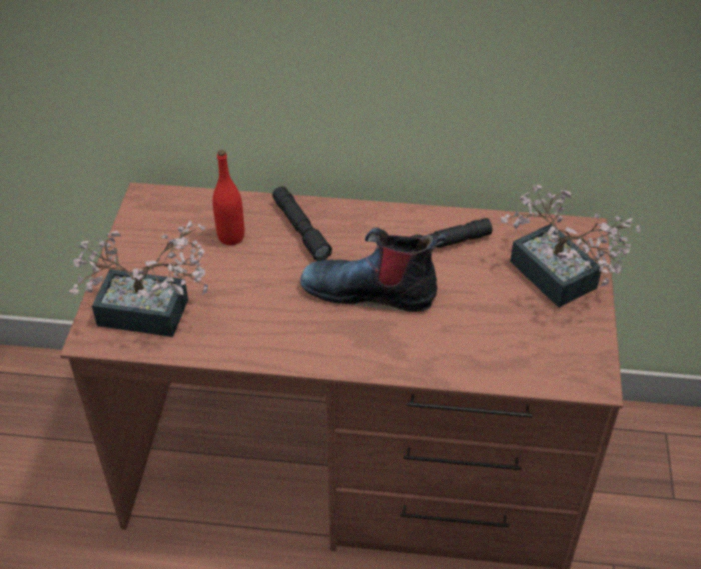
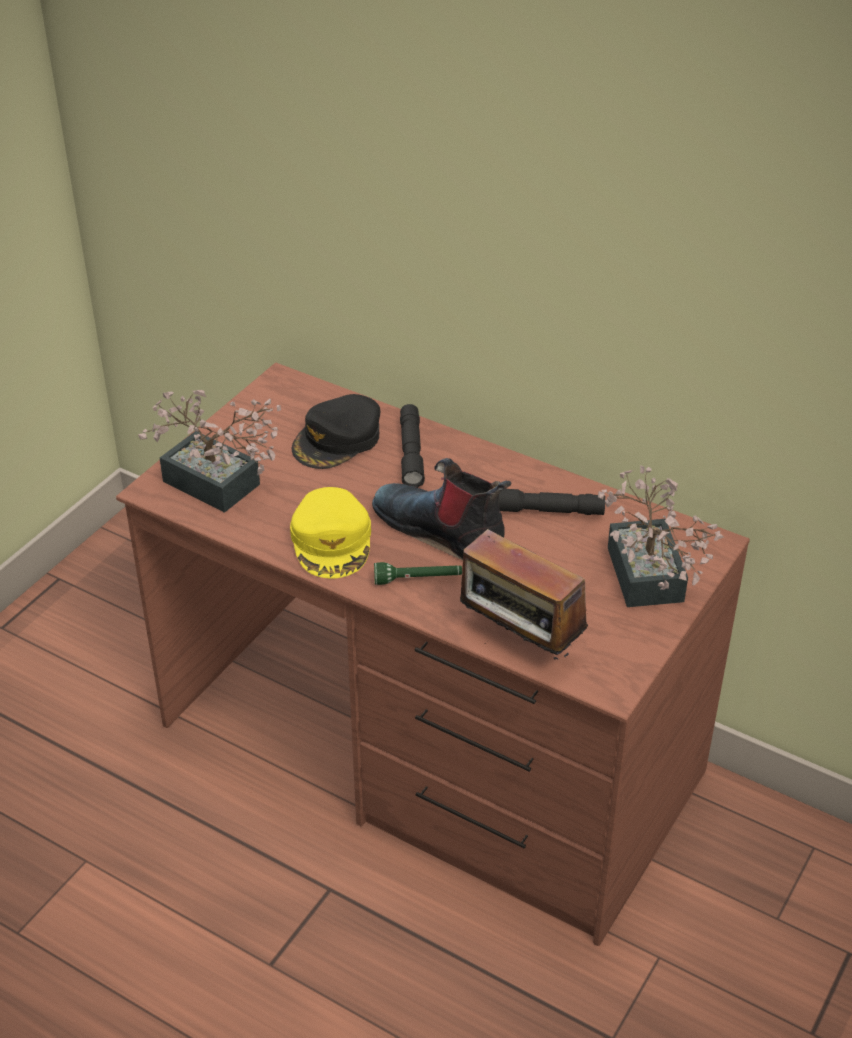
camera: 25 degrees right, 5 degrees down
red bottle [213,150,244,245] -> black cap [292,394,380,469]
none -> yellow cap [290,487,371,578]
none -> green flashlight [374,562,462,585]
none -> radio [450,529,588,659]

